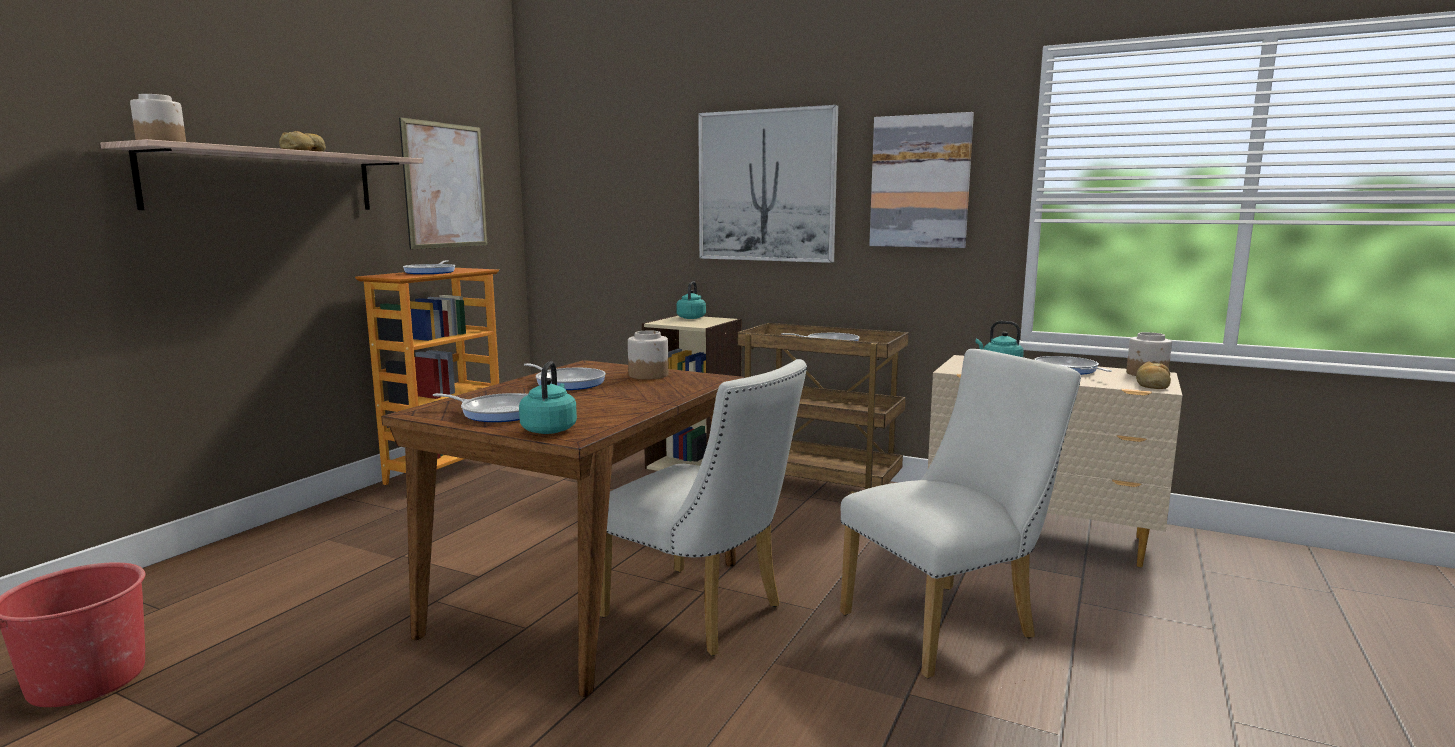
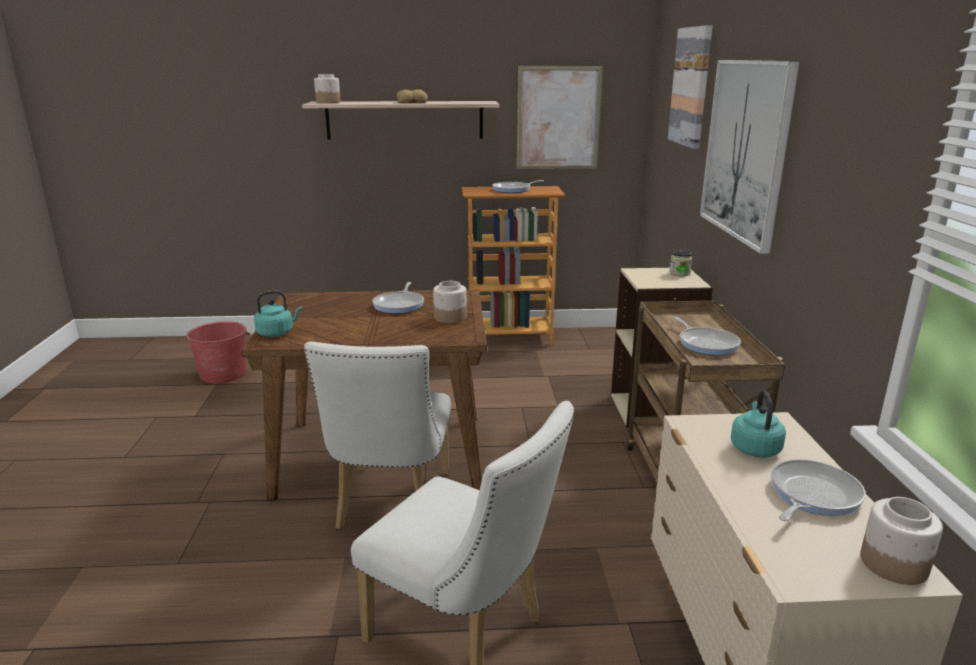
camera: 60 degrees right, 10 degrees up
frying pan [433,393,528,422] -> none
turquoise kettle [676,281,706,319] -> jar [669,250,692,276]
picture [869,112,974,248] -> picture moved to [668,25,713,149]
bread [1136,361,1171,389] -> none

